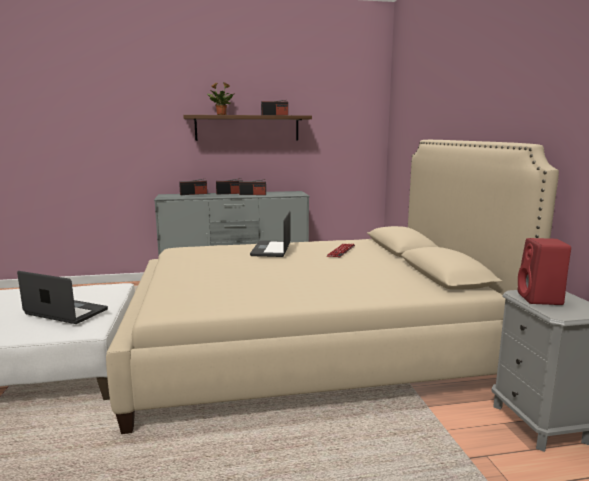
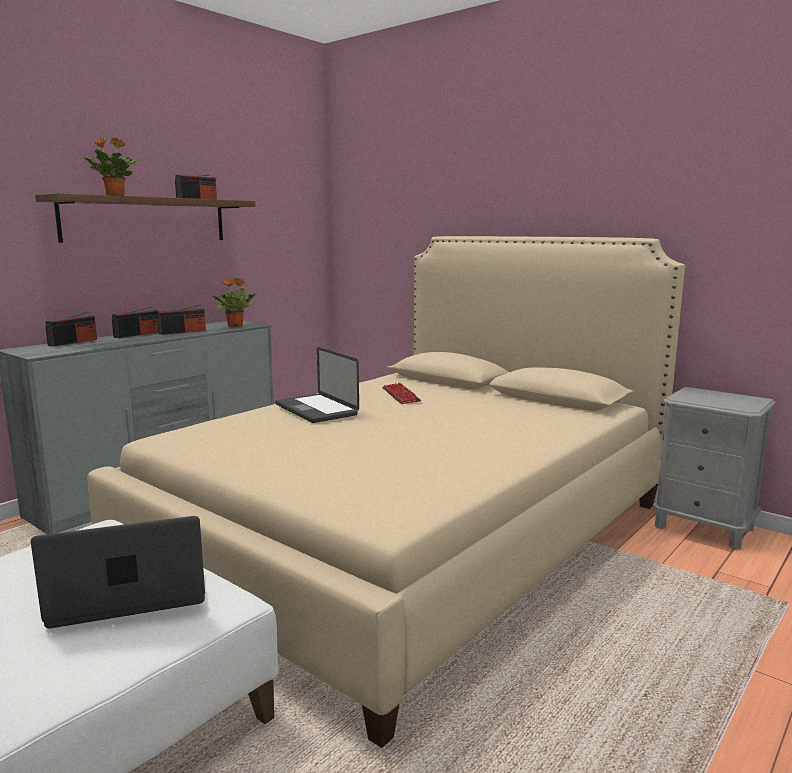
camera: 40 degrees left, 0 degrees up
red speaker [518,238,571,305] -> none
none -> potted plant [212,278,257,327]

